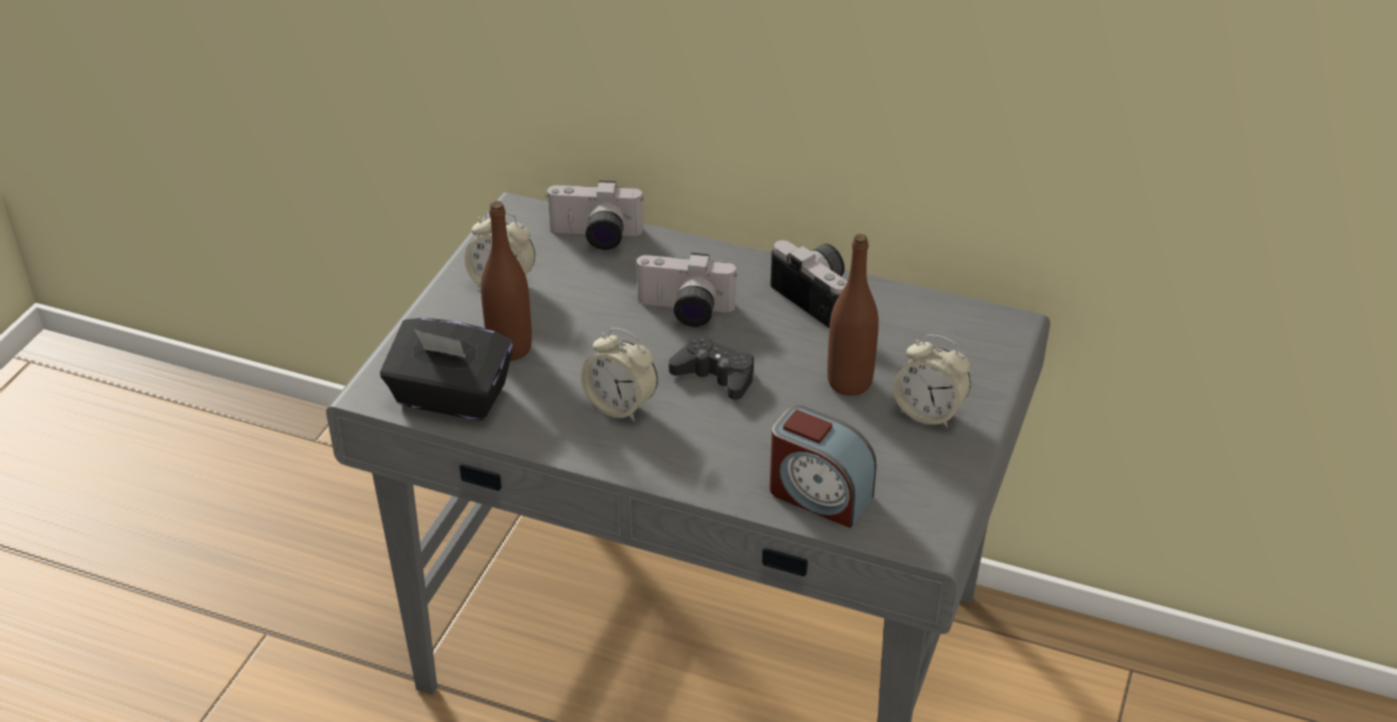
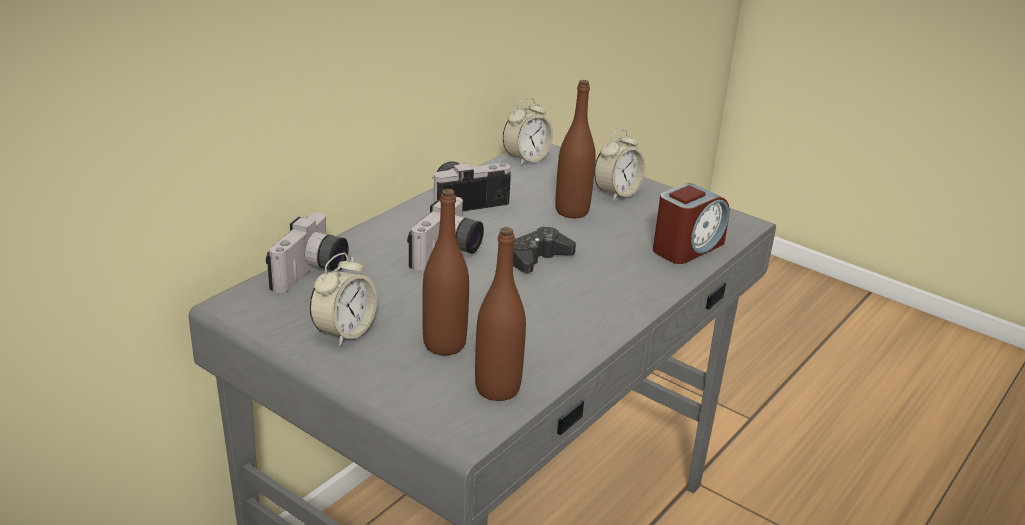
camera: 75 degrees left, 10 degrees down
black tissue box [380,318,513,420] -> brown bottle [475,227,526,401]
alarm clock [581,328,658,422] -> alarm clock moved to [503,97,553,166]

